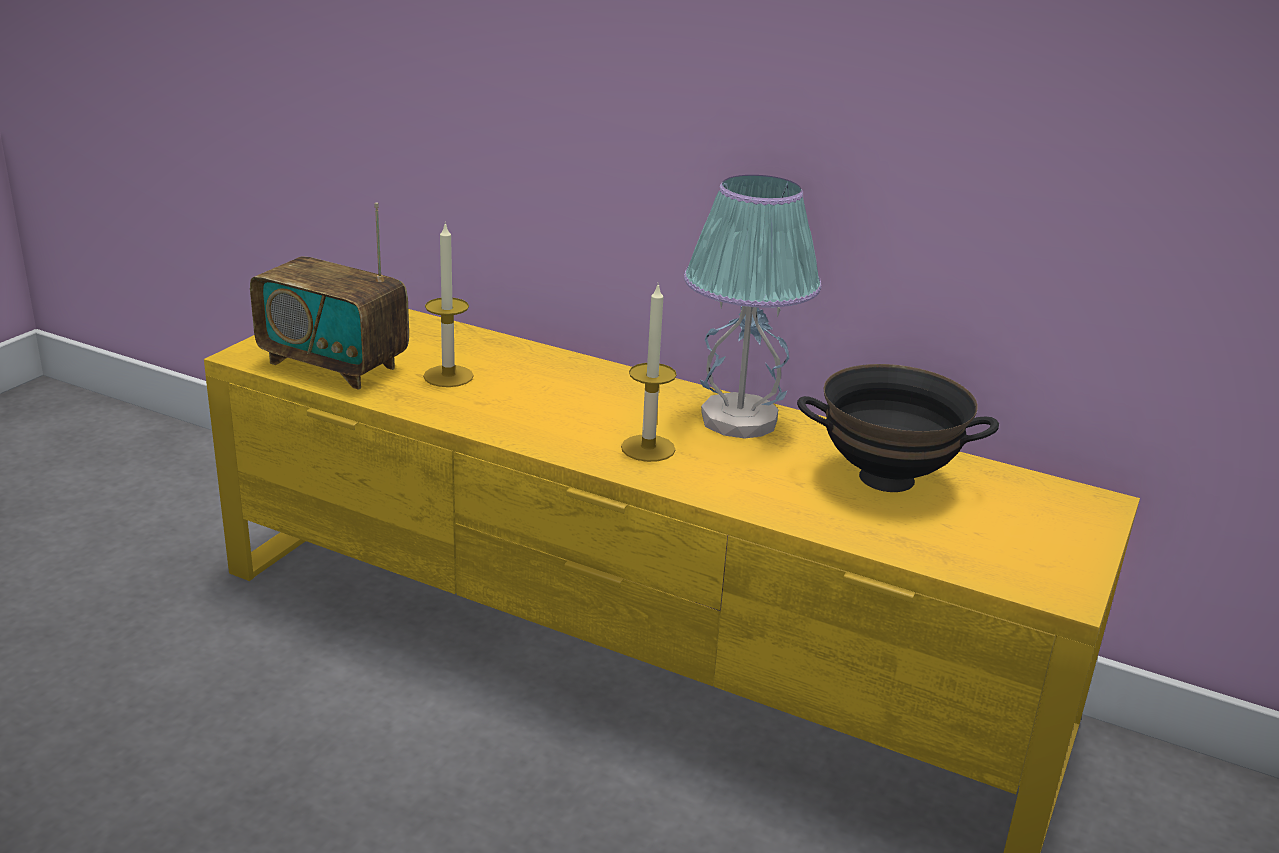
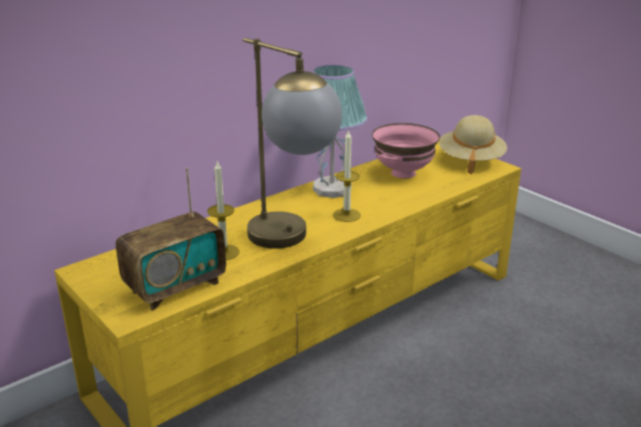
camera: 65 degrees left, 0 degrees up
black bowl [797,364,999,492] -> pink bowl [372,123,440,179]
none -> table lamp [243,38,342,249]
none -> beige hat [439,115,507,174]

